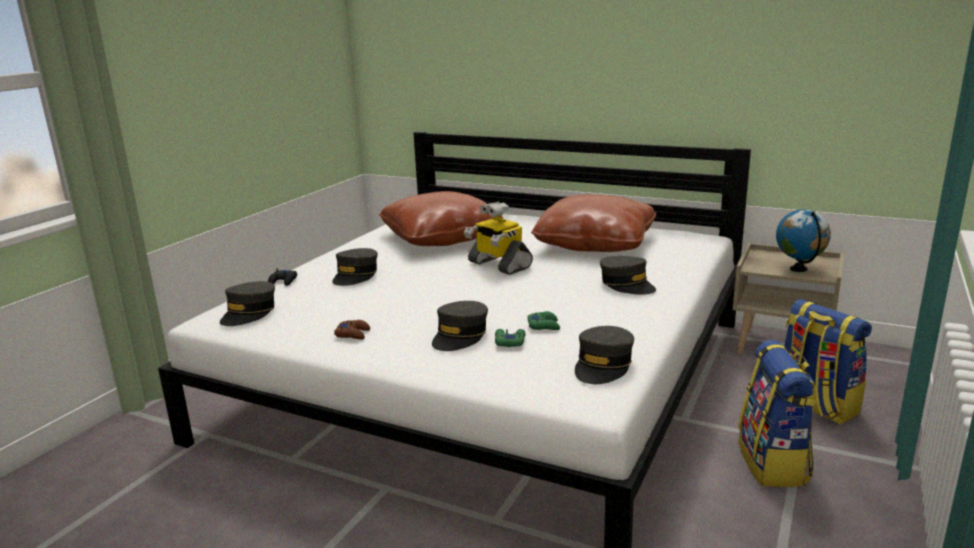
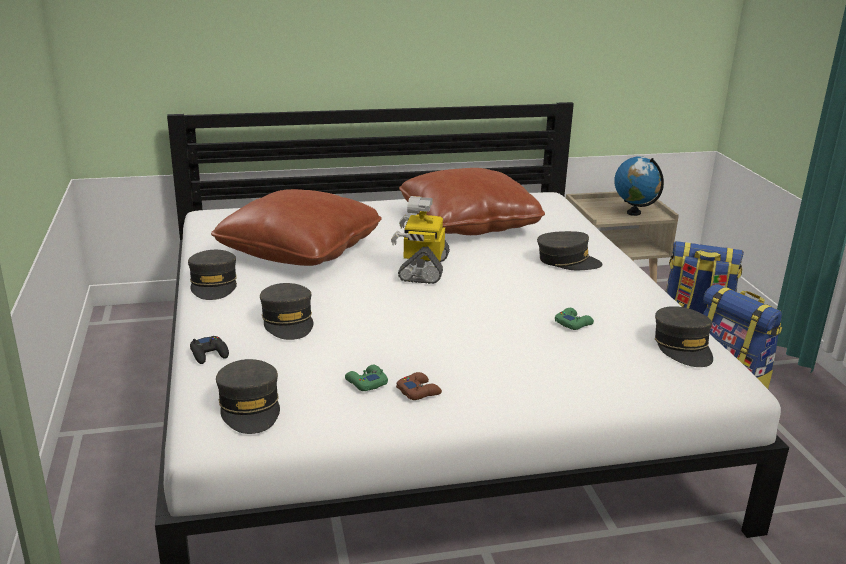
camera: 40 degrees left, 5 degrees up
grey cap [432,301,488,351] -> grey cap moved to [188,250,237,300]
toy robot [464,202,533,275] -> toy robot turned 90 degrees clockwise [391,196,450,284]
green game controller [495,329,525,347] -> green game controller moved to [345,365,388,391]

